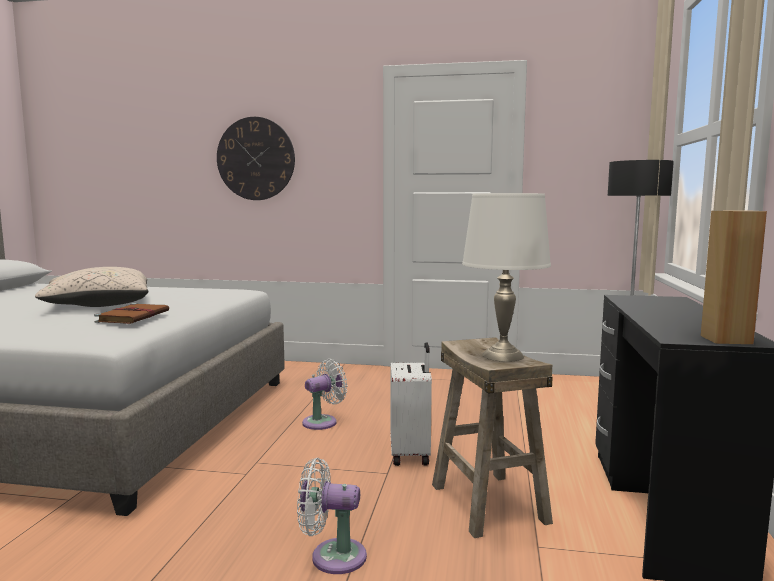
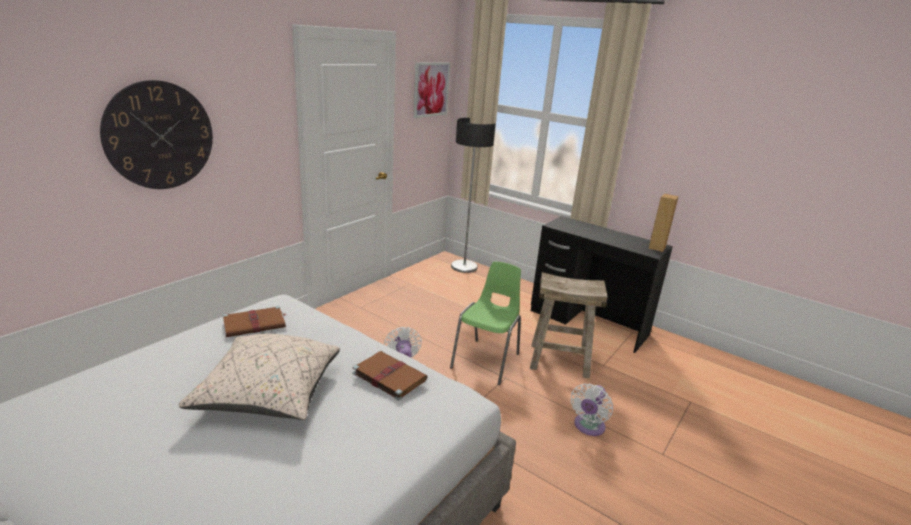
camera: 65 degrees left, 15 degrees up
white suitcase [390,342,432,466] -> green chair [450,262,521,385]
white table lamp [462,193,551,362] -> none
none -> brown book [223,306,286,337]
none -> picture [413,63,450,118]

